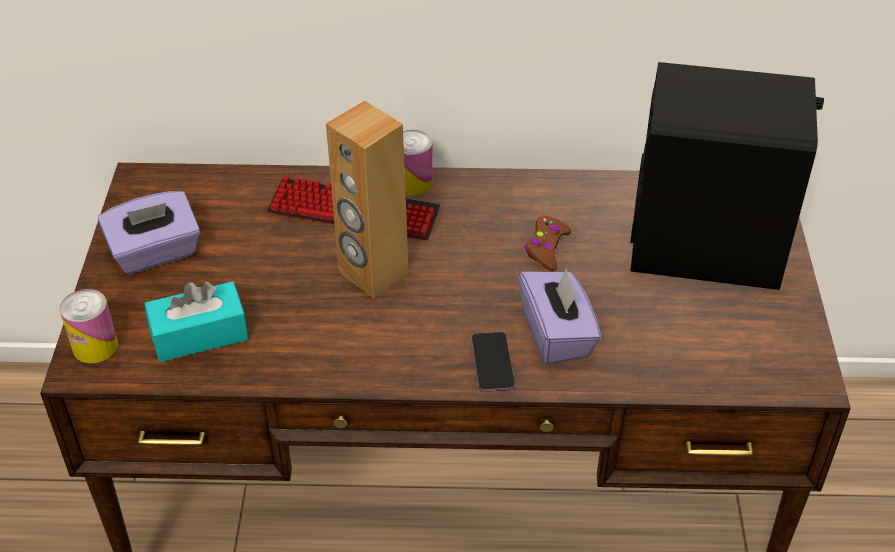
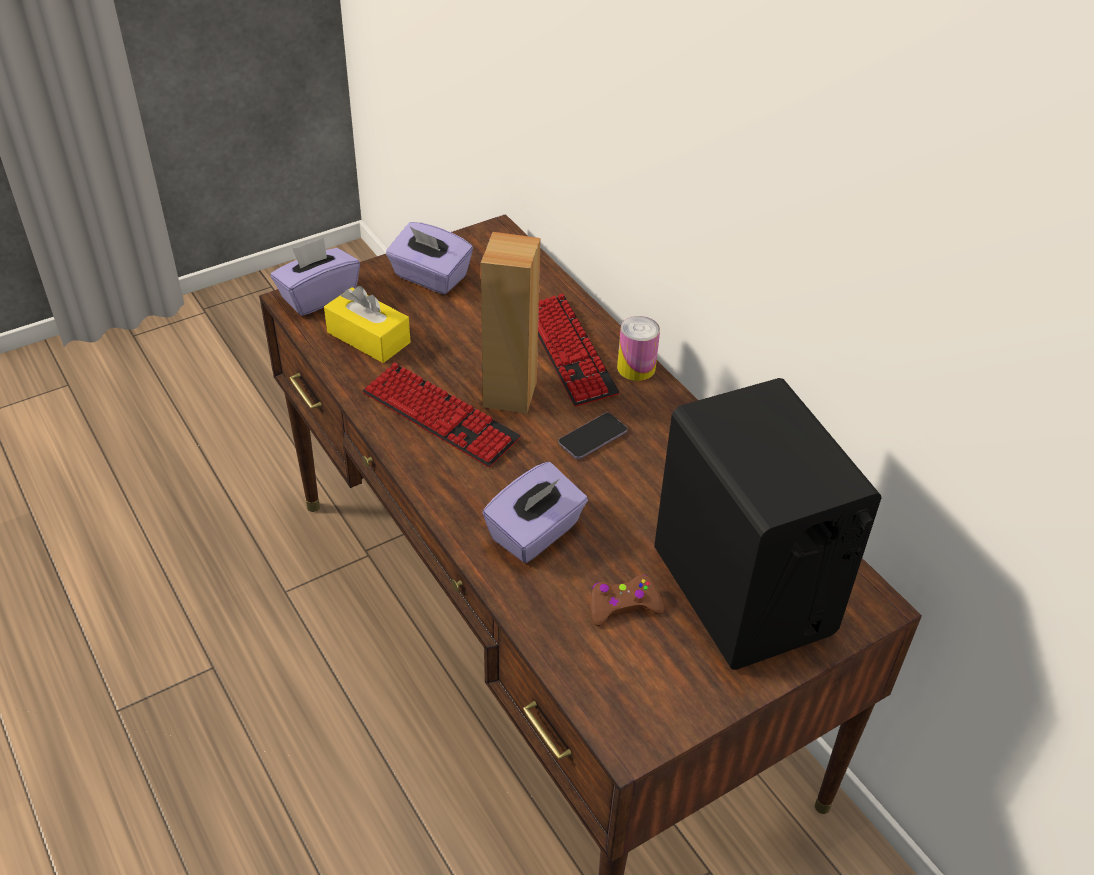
camera: 55 degrees right, 0 degrees up
can [60,289,118,363] -> purple tissue box [270,238,360,316]
turquoise tissue box [144,281,249,362] -> yellow tissue box [324,286,411,363]
phone [471,332,515,392] -> phone moved to [558,413,627,459]
brown game controller [525,215,571,271] -> brown game controller moved to [590,575,664,626]
none -> keyboard [362,362,521,467]

